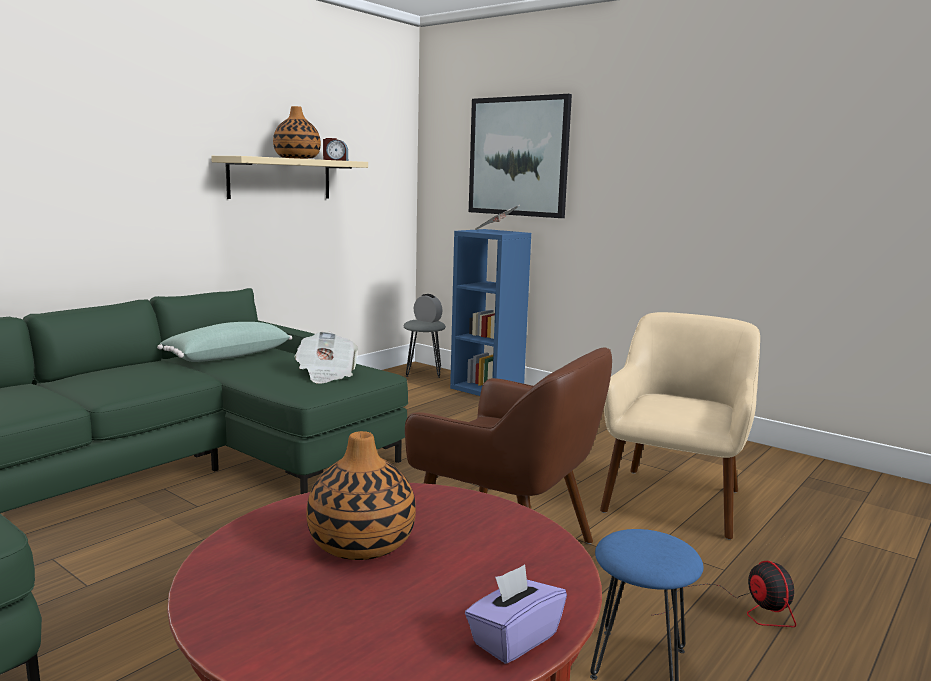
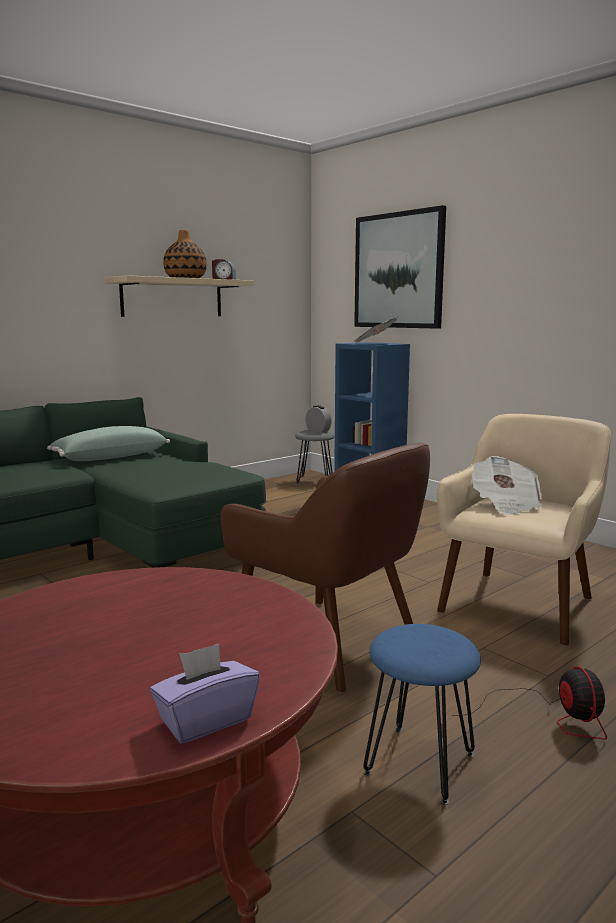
camera: 10 degrees right, 0 degrees up
newspaper [295,331,358,383] -> newspaper moved to [471,456,542,515]
vase [306,431,416,560] -> none

